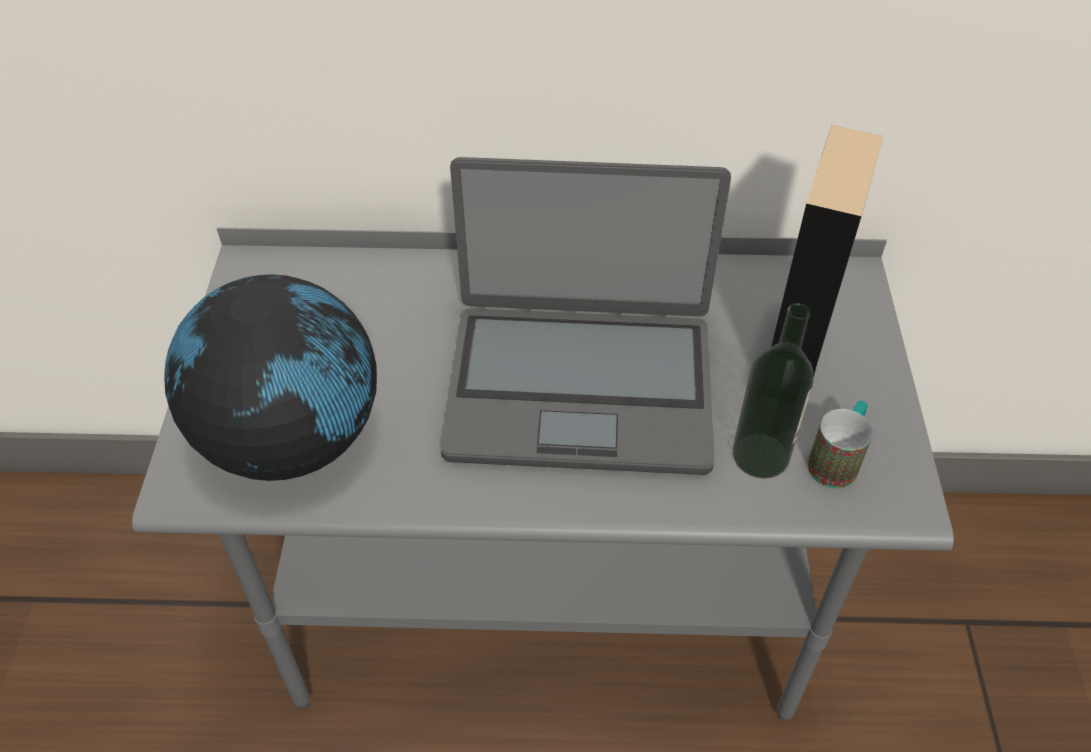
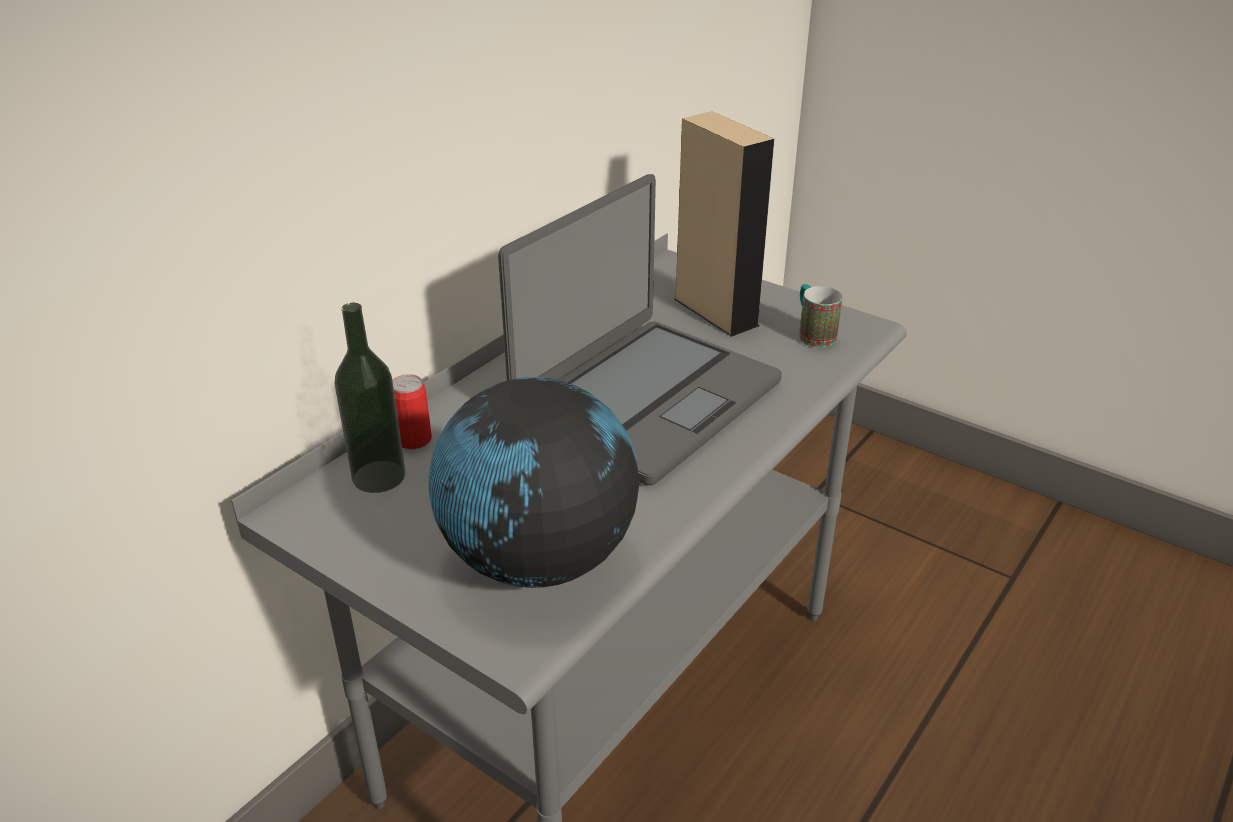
camera: 55 degrees left, 15 degrees down
bottle [732,303,814,478] -> bottle moved to [334,303,406,493]
none -> can [392,374,432,449]

